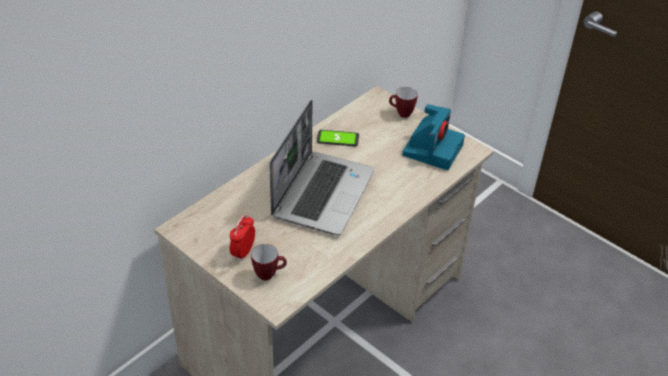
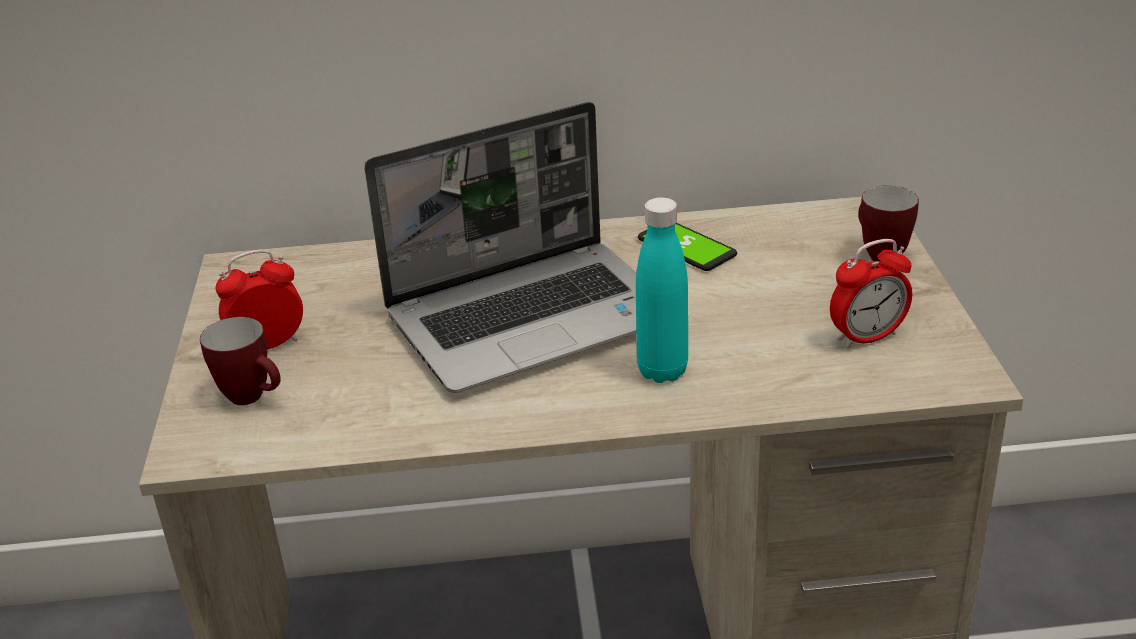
camera: 45 degrees right, 10 degrees down
camera [402,104,465,170] -> alarm clock [830,239,912,349]
none -> turquoise bottle [636,197,688,383]

